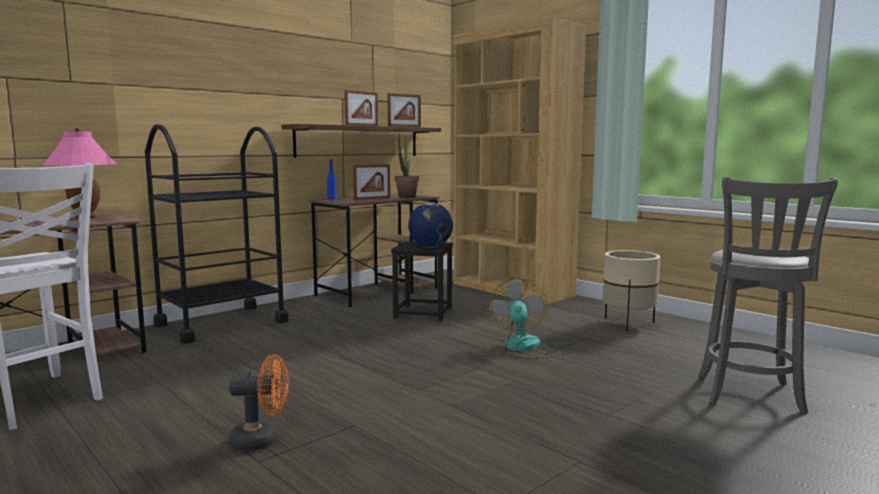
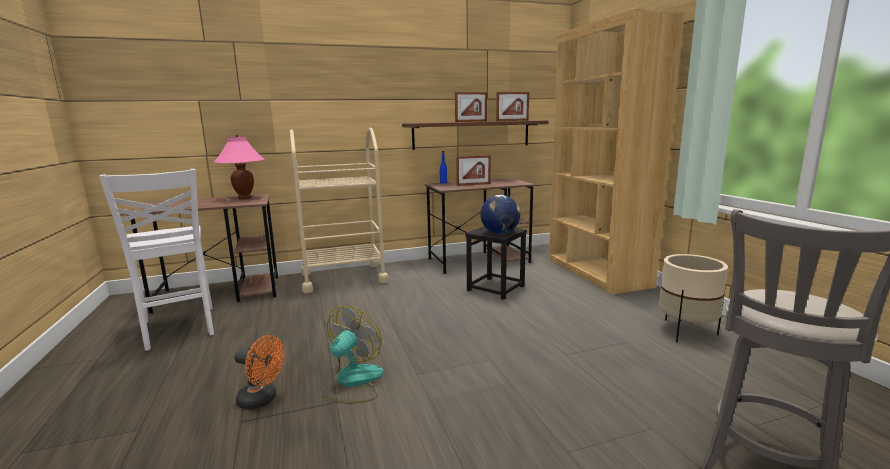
camera: 25 degrees right, 5 degrees up
black cart [145,124,288,344] -> beige cart [290,128,388,293]
potted plant [395,134,419,198] -> none
fan [488,279,560,359] -> fan moved to [321,306,384,403]

